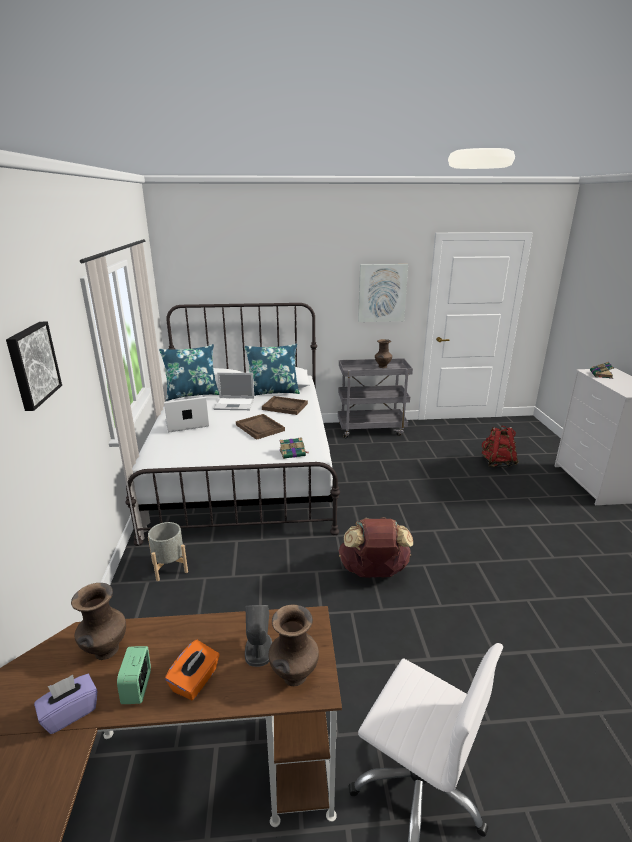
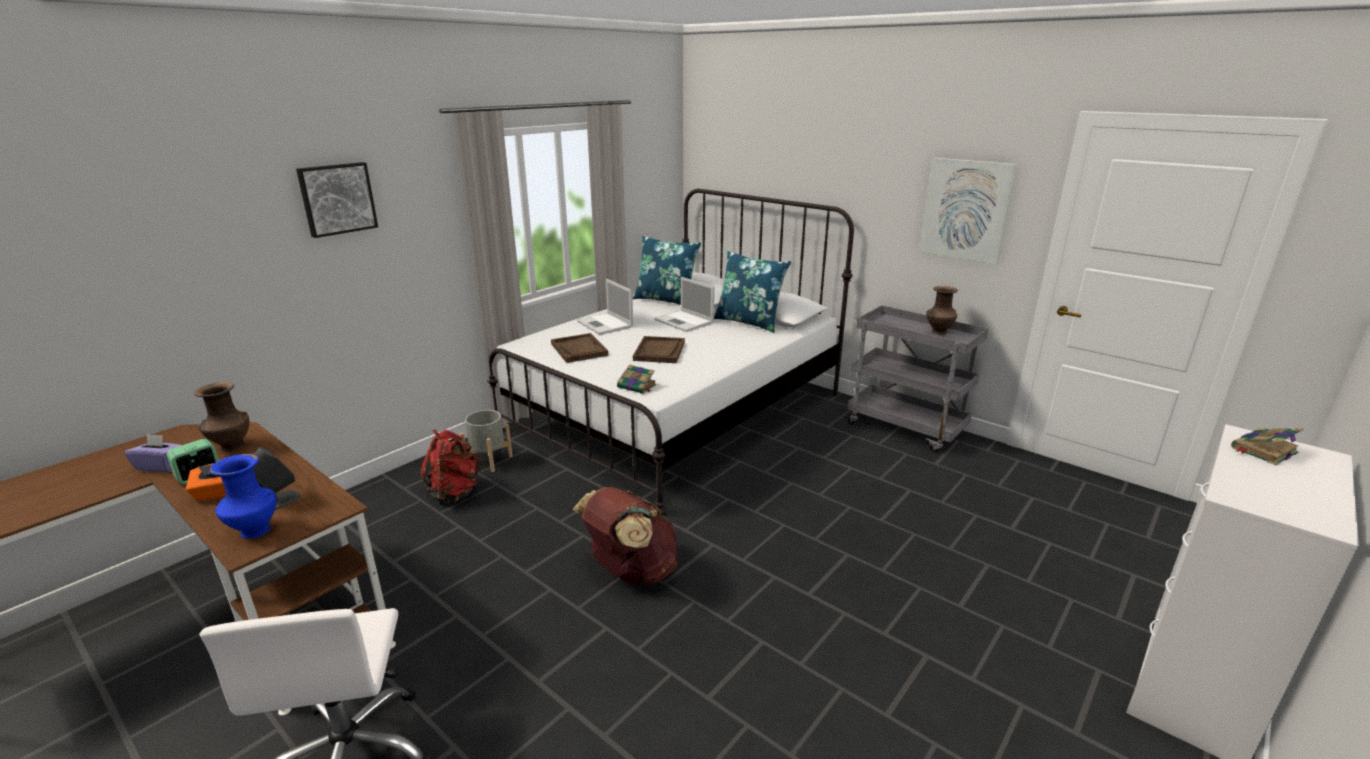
camera: 45 degrees right, 0 degrees up
laptop [164,397,209,433] -> laptop turned 150 degrees counterclockwise [576,279,633,335]
brown tray [262,396,308,415] -> brown tray moved to [551,333,608,363]
brown vase [269,605,319,686] -> blue vase [210,454,276,539]
red backpack [482,426,519,467] -> red backpack moved to [421,429,481,503]

